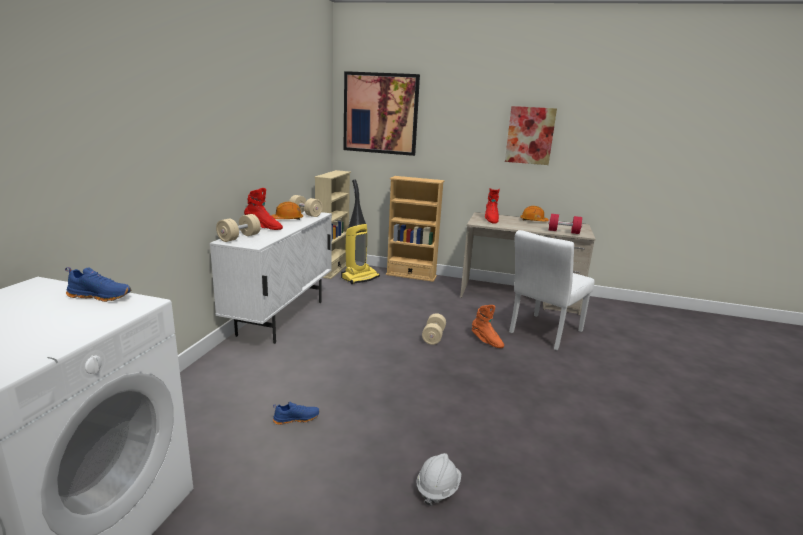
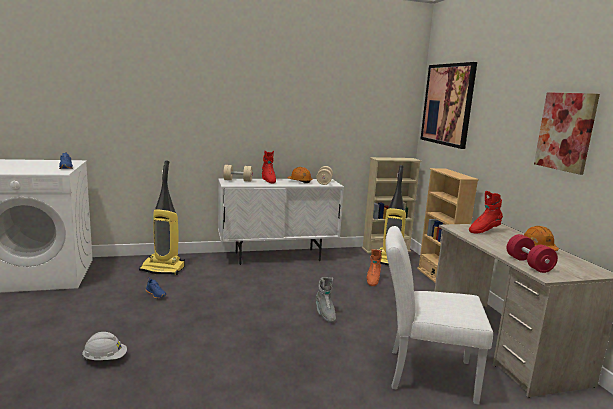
camera: 60 degrees right, 5 degrees down
beige dumbbell [422,313,446,345] -> grey boot [316,277,336,323]
orange boot [472,305,504,348] -> orange boot moved to [367,249,382,286]
none -> vacuum cleaner [139,161,185,275]

